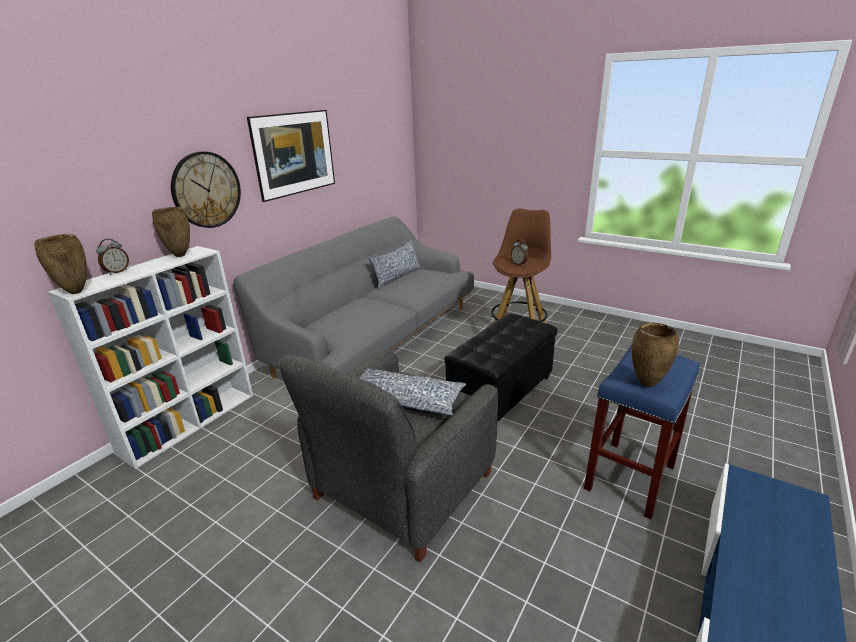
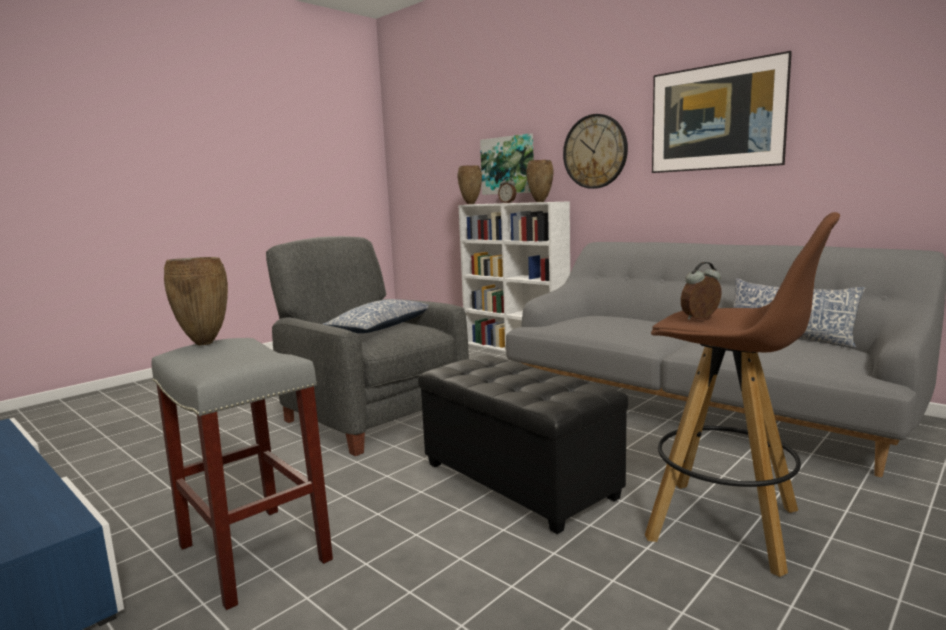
camera: 100 degrees right, 15 degrees down
blue stool [584,345,700,519] -> grey stool [152,338,333,610]
none -> picture [480,133,534,195]

